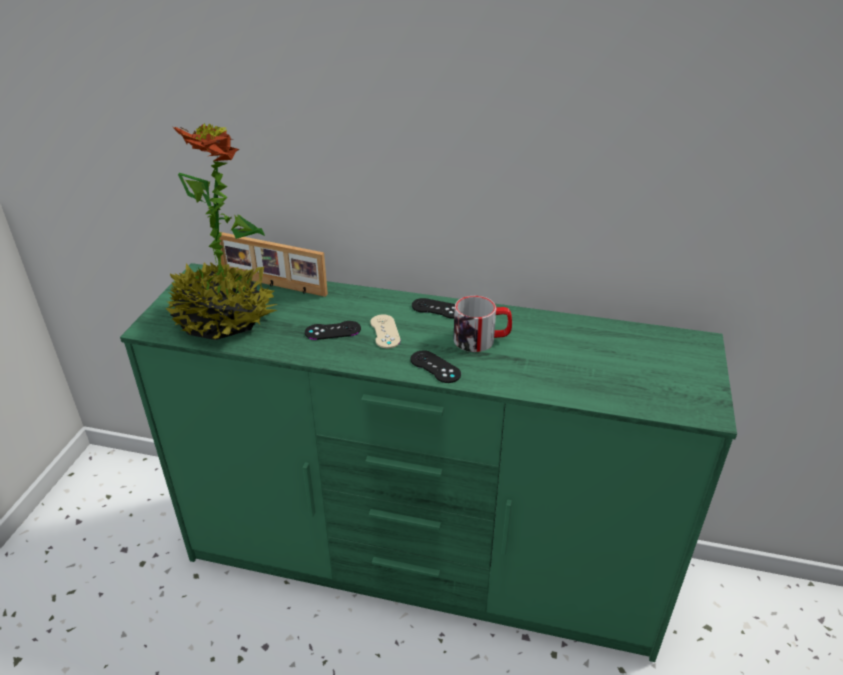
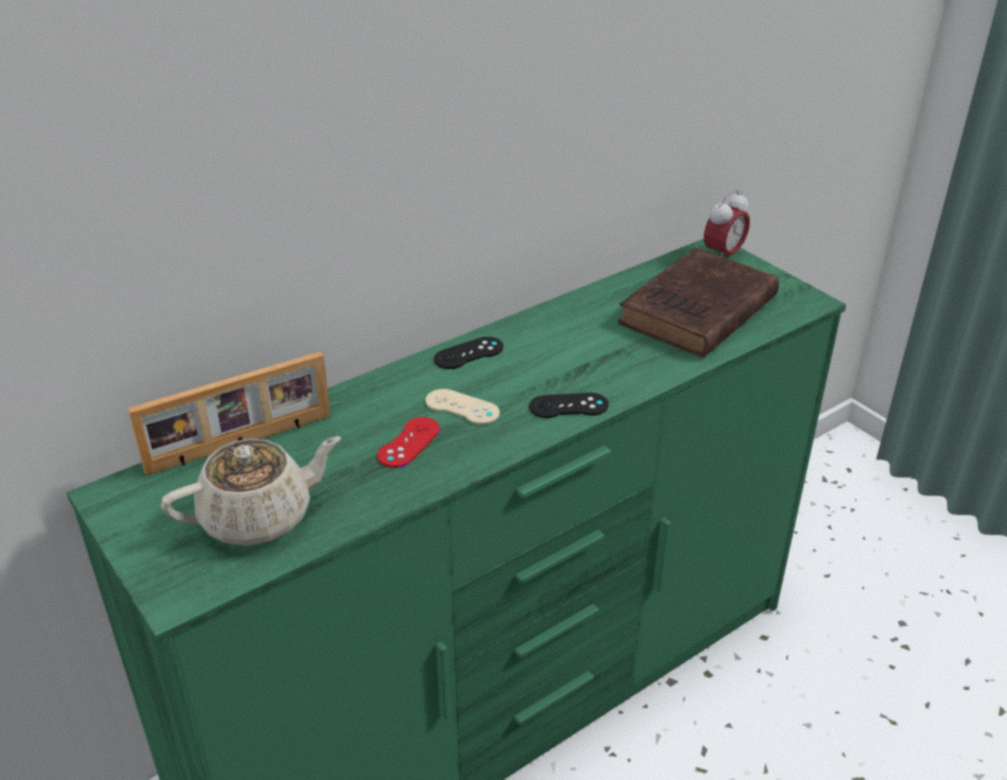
camera: 50 degrees left, 0 degrees up
potted plant [166,123,277,340] -> beige teapot [161,436,341,546]
black game controller [305,321,361,340] -> red game controller [377,417,440,468]
mug [454,296,512,352] -> none
none -> brown book [618,248,779,358]
none -> alarm clock [704,189,750,257]

